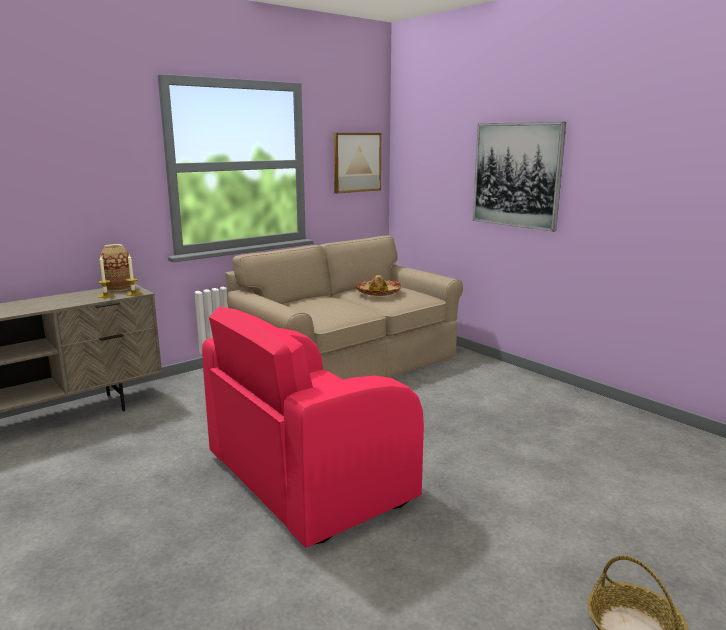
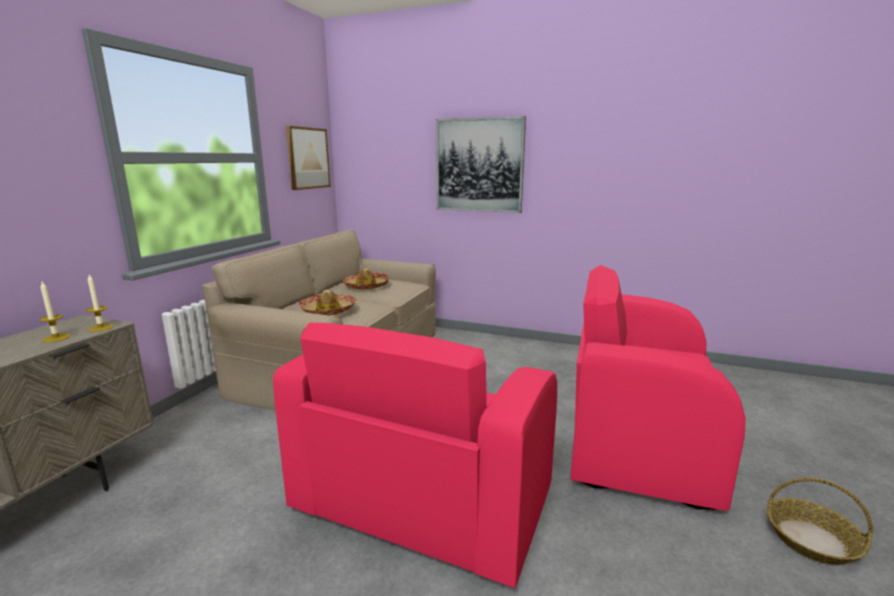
camera: 30 degrees left, 0 degrees up
vase [99,244,131,291] -> none
none -> hat [299,290,356,316]
none -> pink armchair [570,265,746,511]

